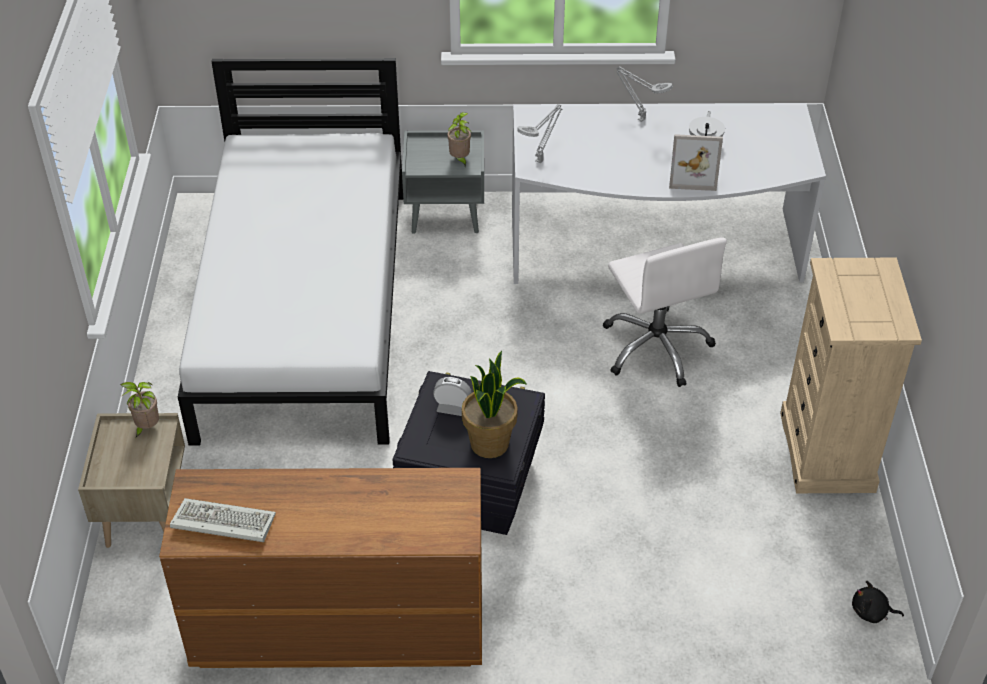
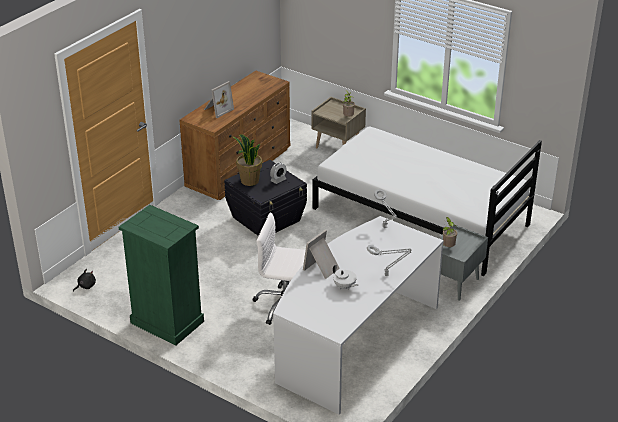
camera: 125 degrees right, 10 degrees down
keyboard [170,498,276,542] -> none
beige dresser [780,258,922,493] -> green dresser [119,205,204,346]
none -> picture frame [204,81,234,118]

